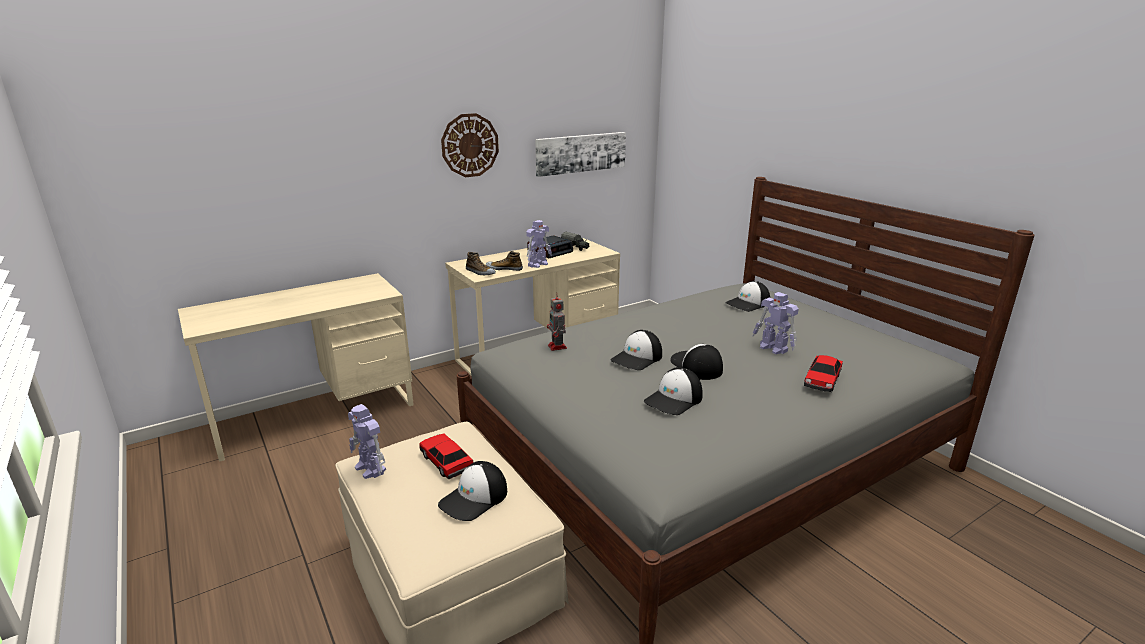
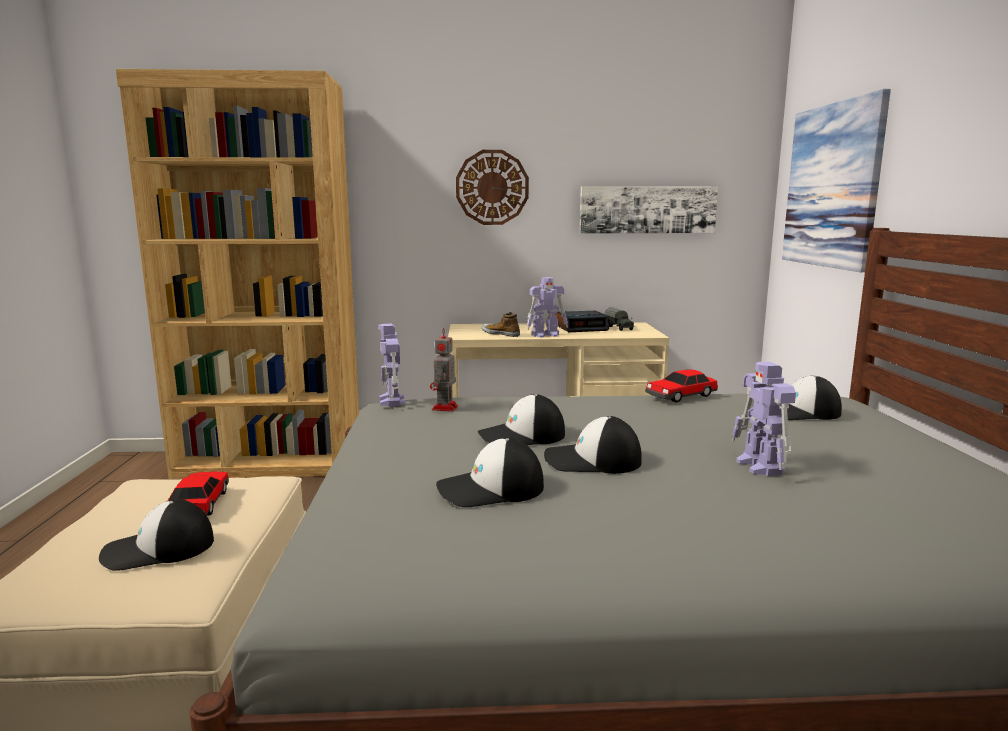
camera: 30 degrees right, 10 degrees down
beige desk [178,273,414,462] -> brown bookcase [116,69,359,479]
toy robot [348,404,386,479] -> toy robot moved to [379,324,405,406]
shoe [466,252,496,275] -> none
cap [670,344,723,380] -> cap turned 90 degrees counterclockwise [544,416,642,474]
toy car [804,355,843,392] -> toy car moved to [646,369,718,403]
none -> picture [782,89,891,272]

